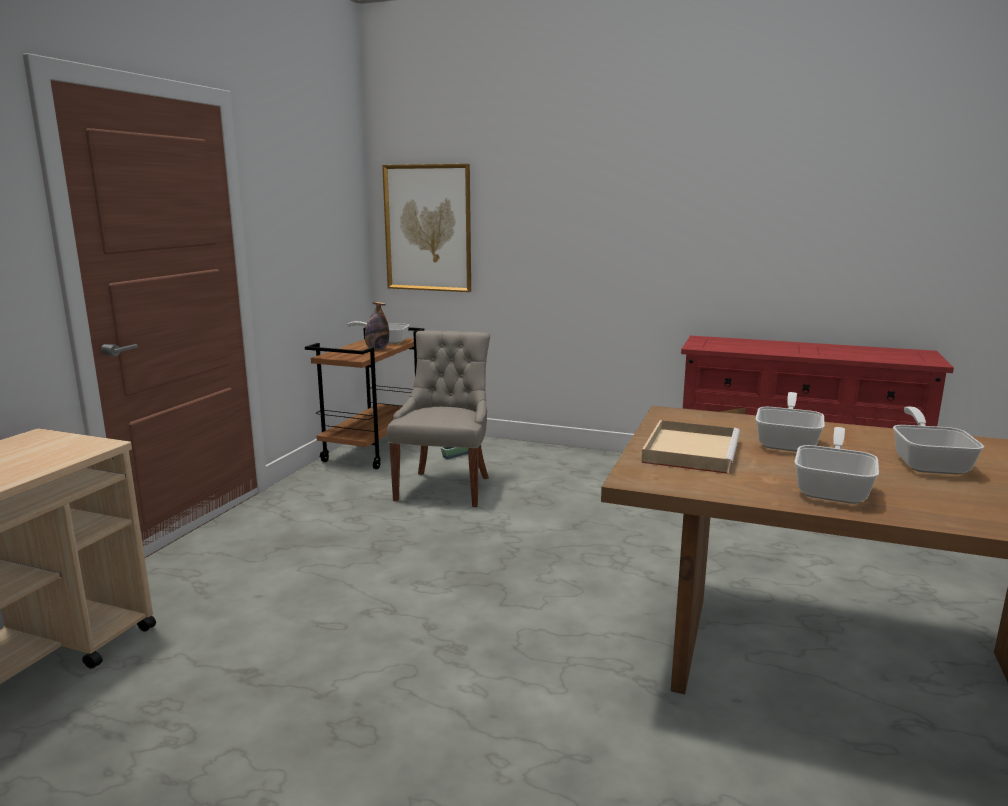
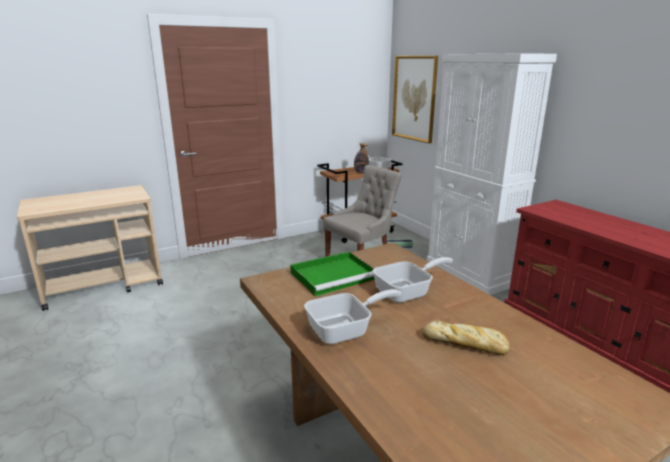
camera: 40 degrees right, 5 degrees up
beige tray [641,420,740,474] -> green tray [290,252,375,297]
frying pan [893,407,984,474] -> bread [422,321,510,355]
none -> white cabinet [427,53,557,295]

